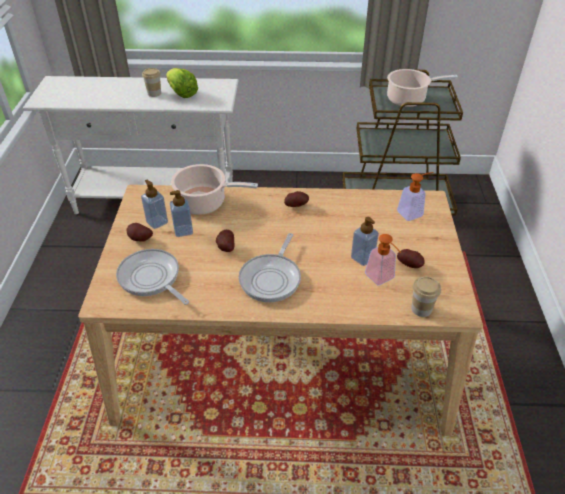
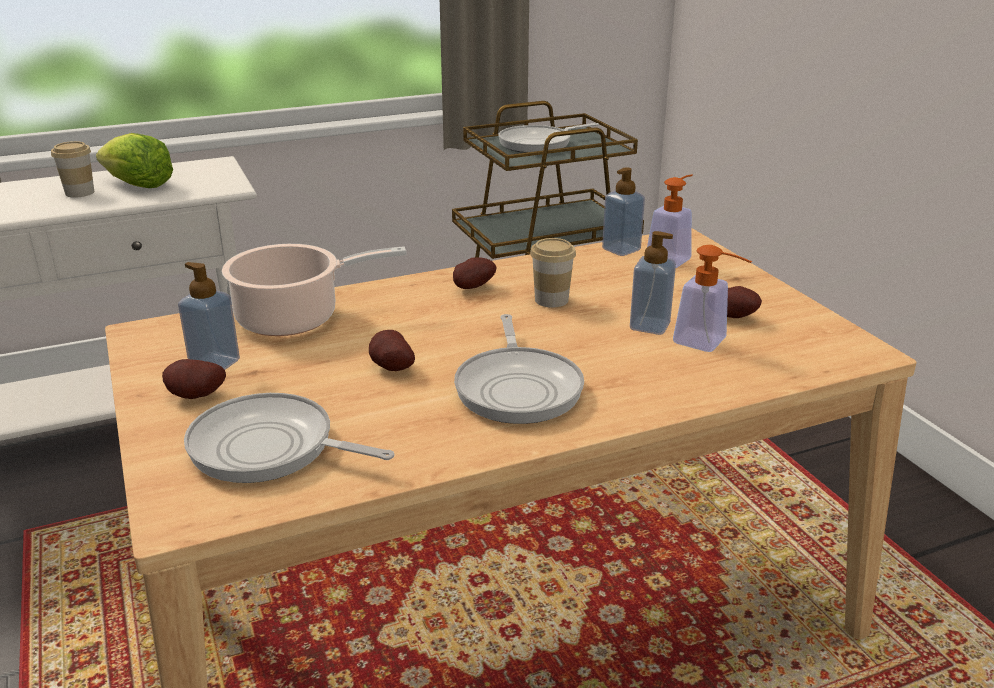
camera: 25 degrees left, 15 degrees down
soap dispenser [170,190,193,237] -> soap dispenser moved to [602,167,645,256]
cooking pot [387,69,458,107] -> frying pan [498,123,599,153]
cup [411,276,441,317] -> cup moved to [530,238,576,308]

